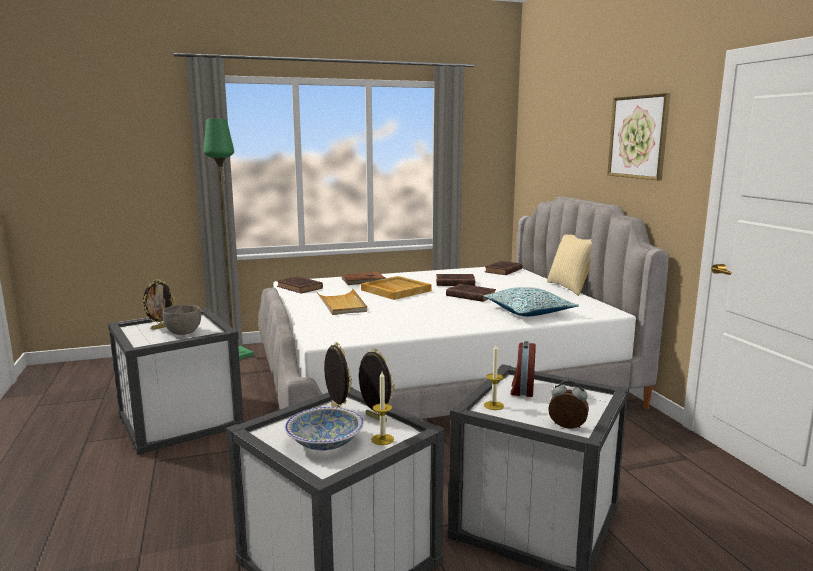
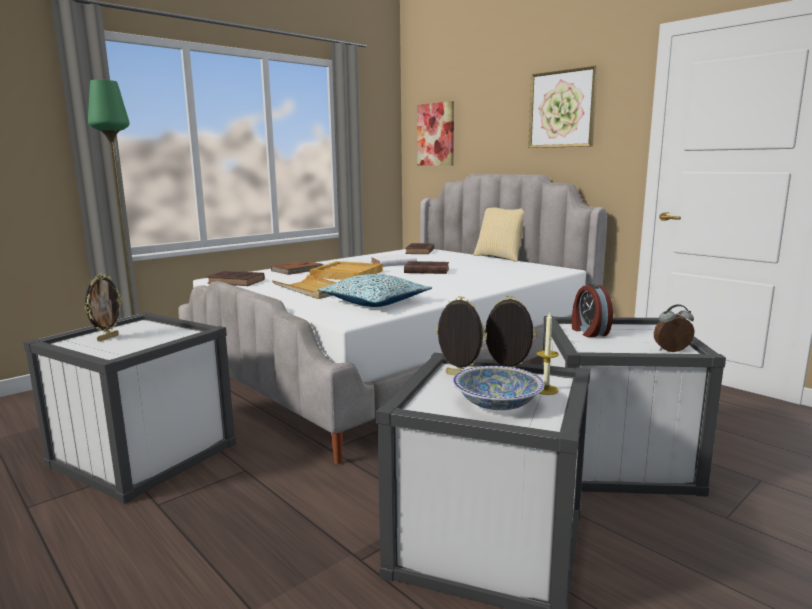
camera: 25 degrees left, 0 degrees up
grey bowl [162,305,201,335] -> none
brown book [436,274,475,286] -> white book [371,254,417,267]
pillow [483,287,579,316] -> pillow moved to [317,274,433,307]
candle [484,345,504,410] -> none
none -> picture [417,101,454,166]

